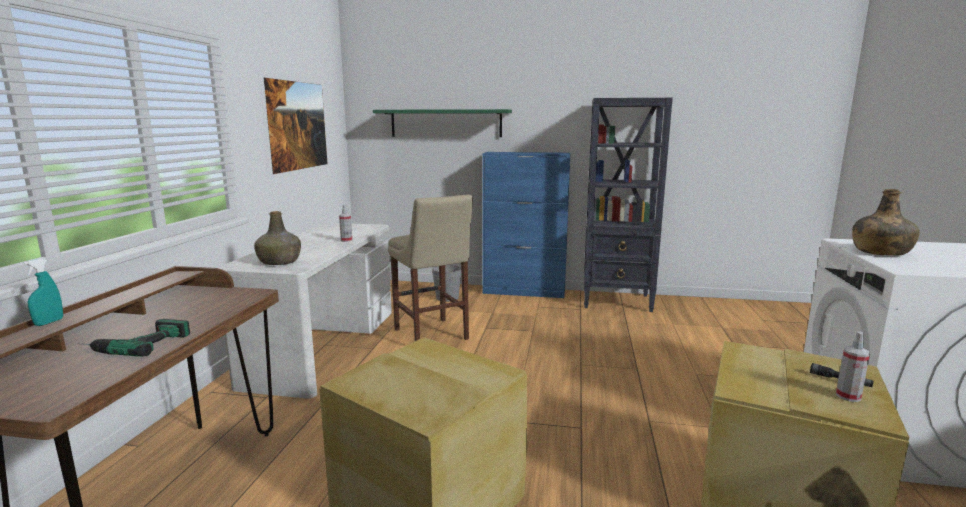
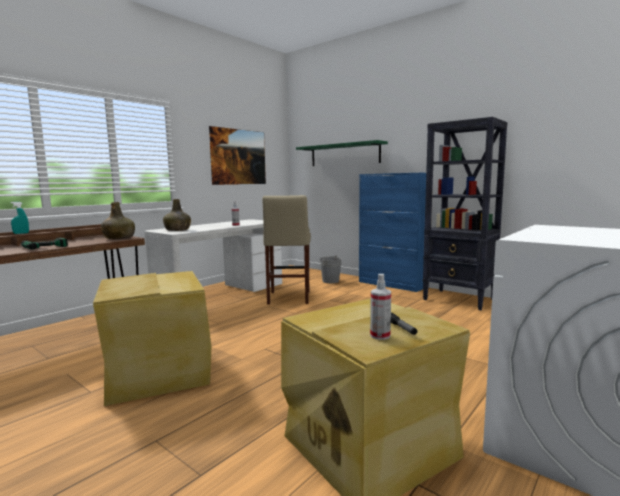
camera: 30 degrees right, 5 degrees down
green bottle [852,189,920,256] -> green bottle moved to [101,202,135,239]

